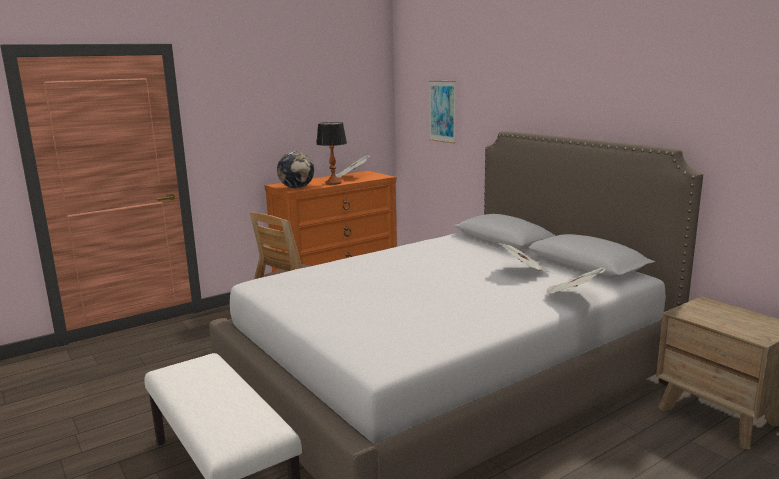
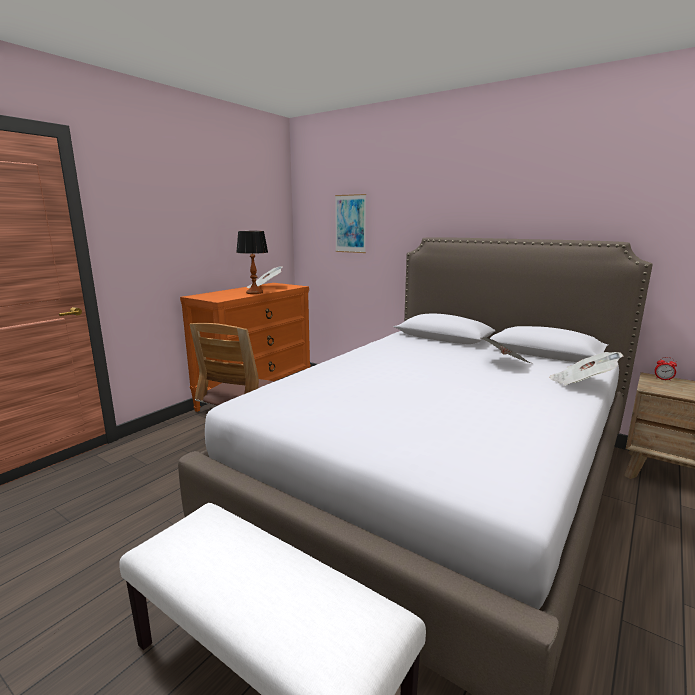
camera: 20 degrees left, 0 degrees up
globe [277,151,314,189] -> none
none -> alarm clock [655,357,677,381]

